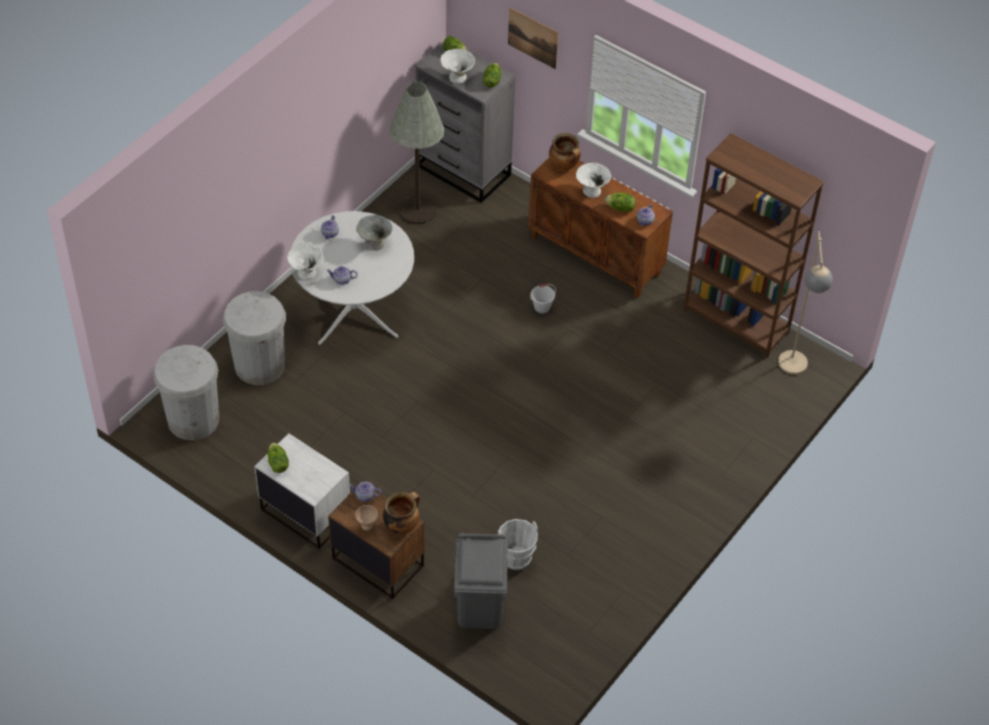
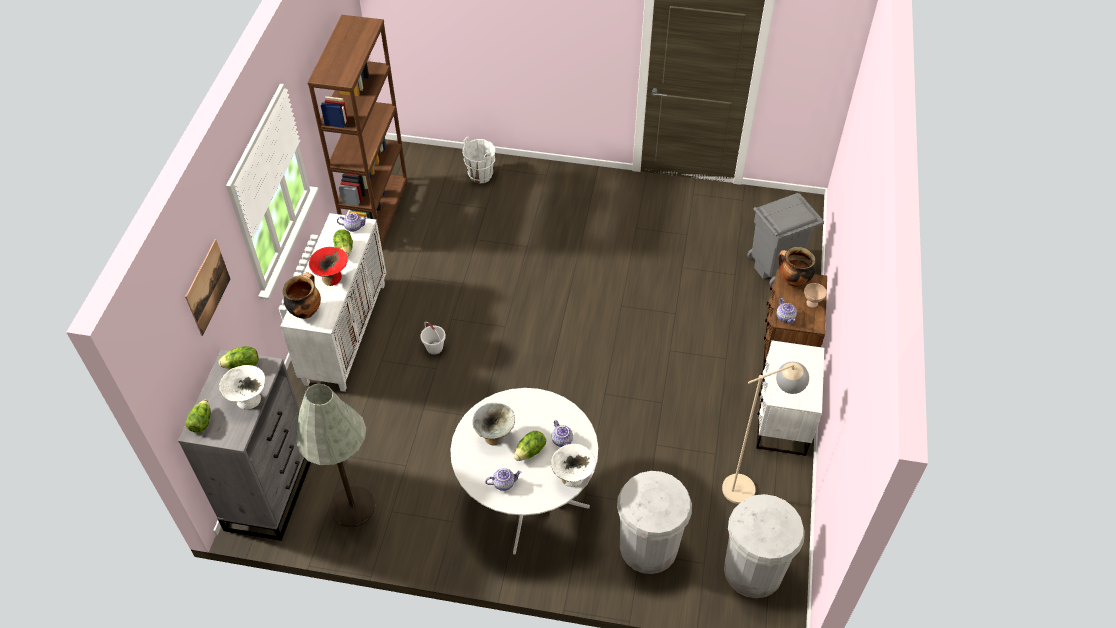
camera: 115 degrees left, 0 degrees up
lettuce [268,443,289,473] -> lettuce moved to [514,431,546,461]
white bucket [498,519,538,570] -> white bucket moved to [462,137,495,184]
brown cabinet [528,158,673,298] -> white cabinet [280,213,386,392]
white bowl [576,163,611,198] -> red bowl [309,247,348,286]
beige floor lamp [778,231,833,375] -> beige floor lamp moved to [722,362,809,504]

